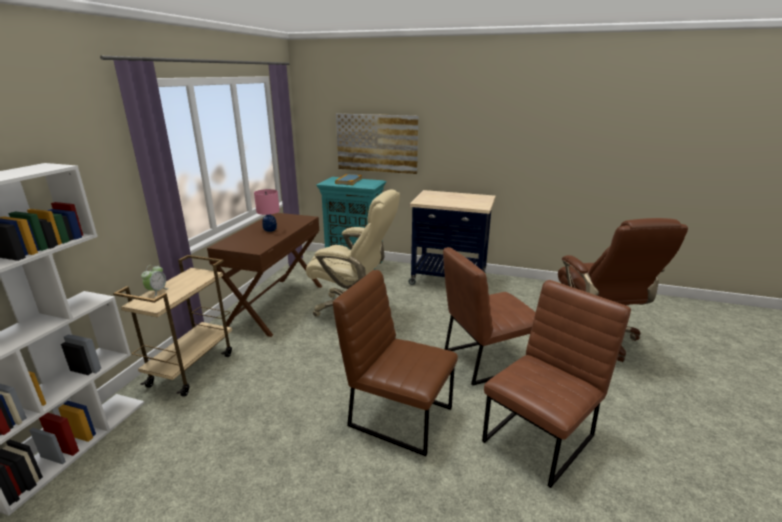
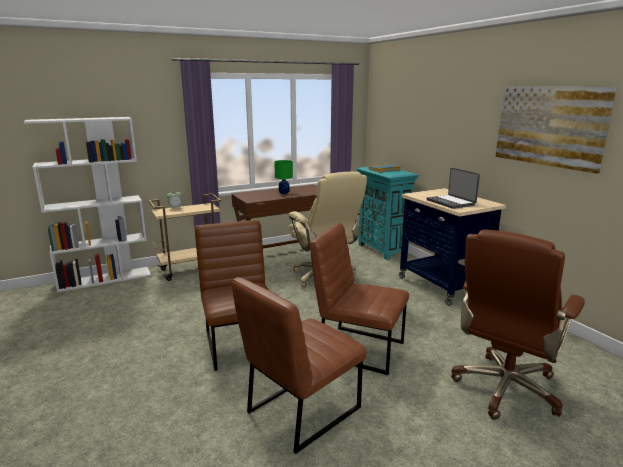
camera: 45 degrees right, 5 degrees down
pink table lamp [254,189,280,232] -> green table lamp [274,160,293,194]
picture [336,113,418,174] -> picture moved to [495,87,617,174]
brown chair [482,280,631,488] -> brown chair turned 135 degrees clockwise [231,277,367,454]
none -> laptop [426,168,480,209]

